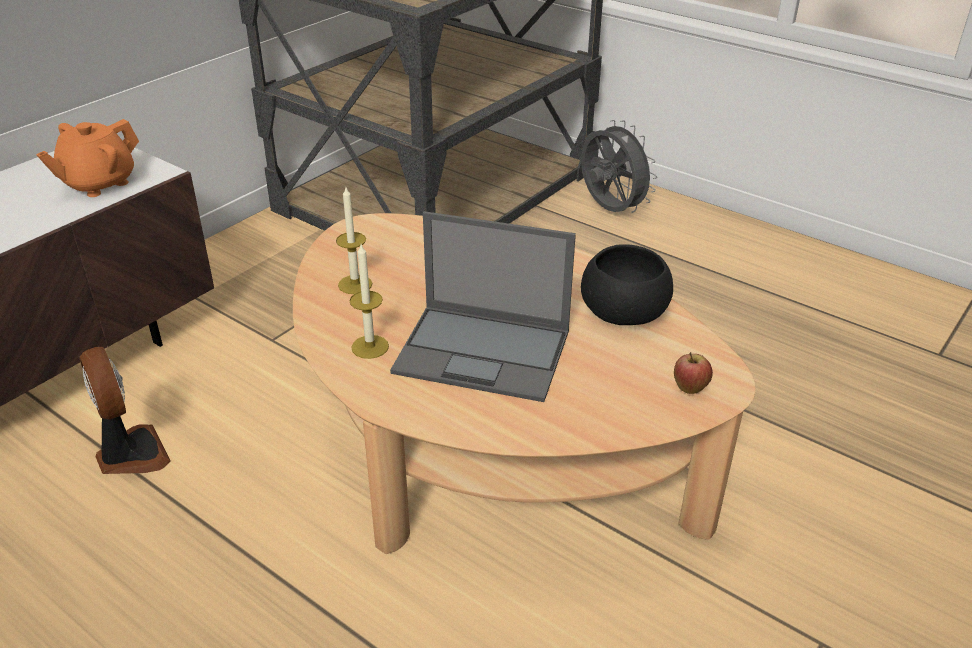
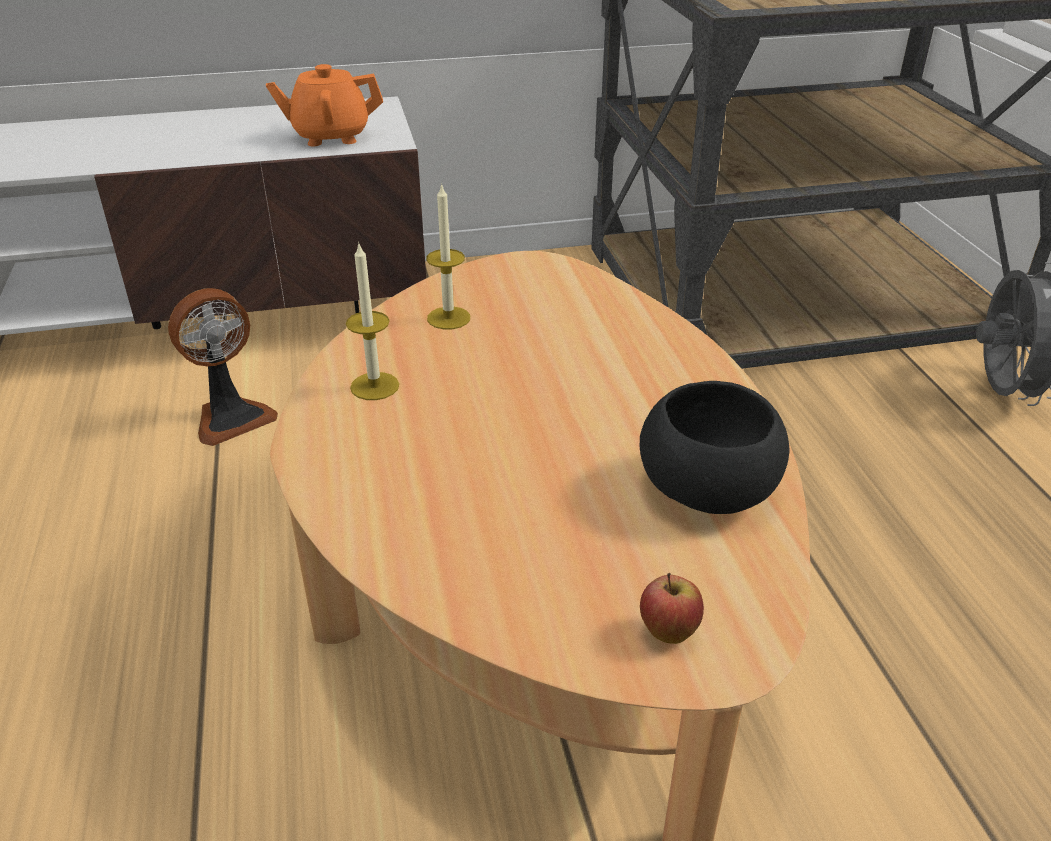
camera: 40 degrees right, 0 degrees up
fan [79,347,170,474] -> fan turned 45 degrees clockwise [168,288,278,446]
laptop [390,211,576,402] -> none

